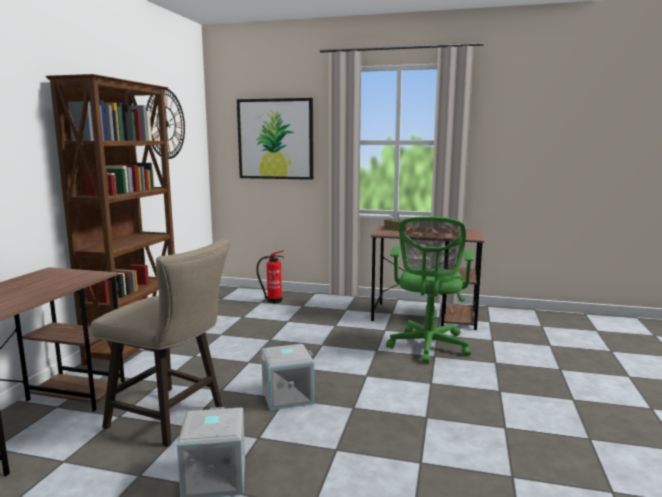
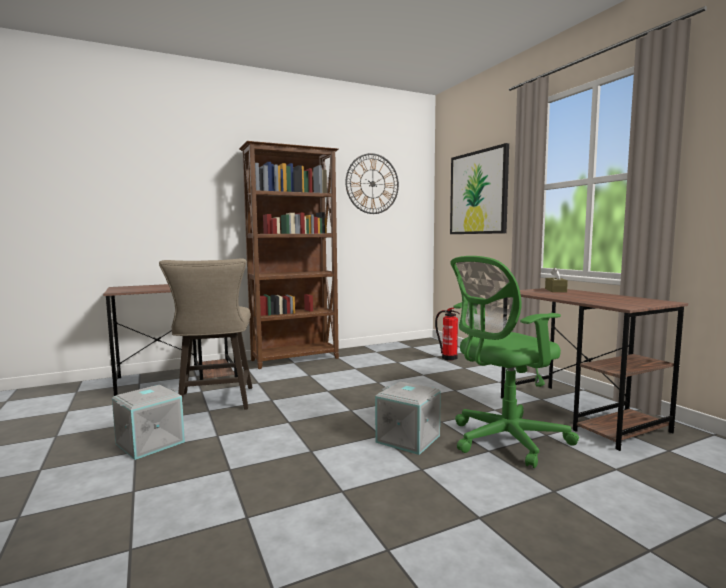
camera: 50 degrees right, 5 degrees down
grey storage box [261,344,315,411] -> grey storage box moved to [375,382,441,455]

